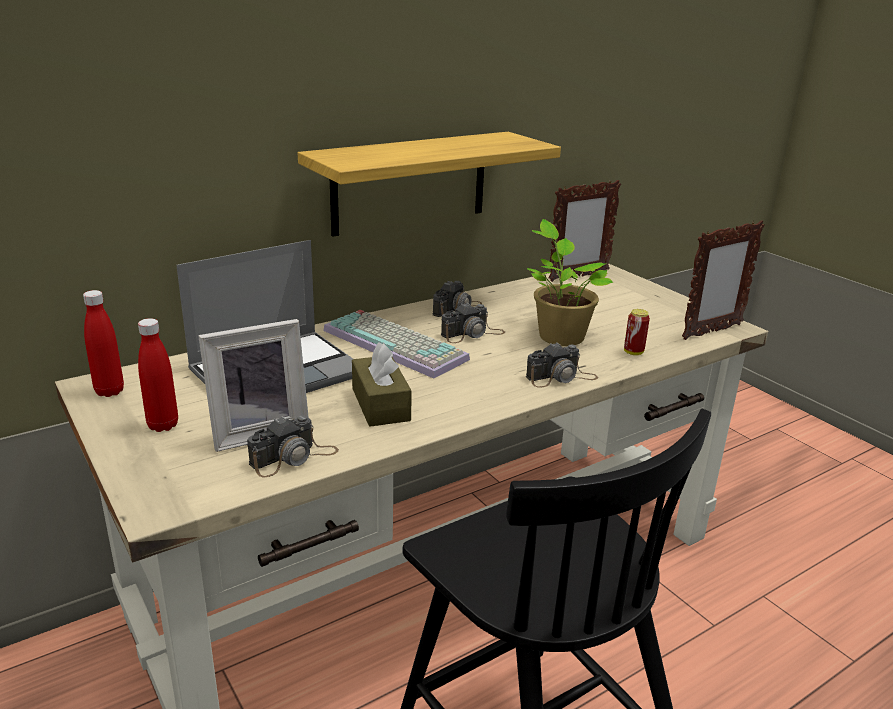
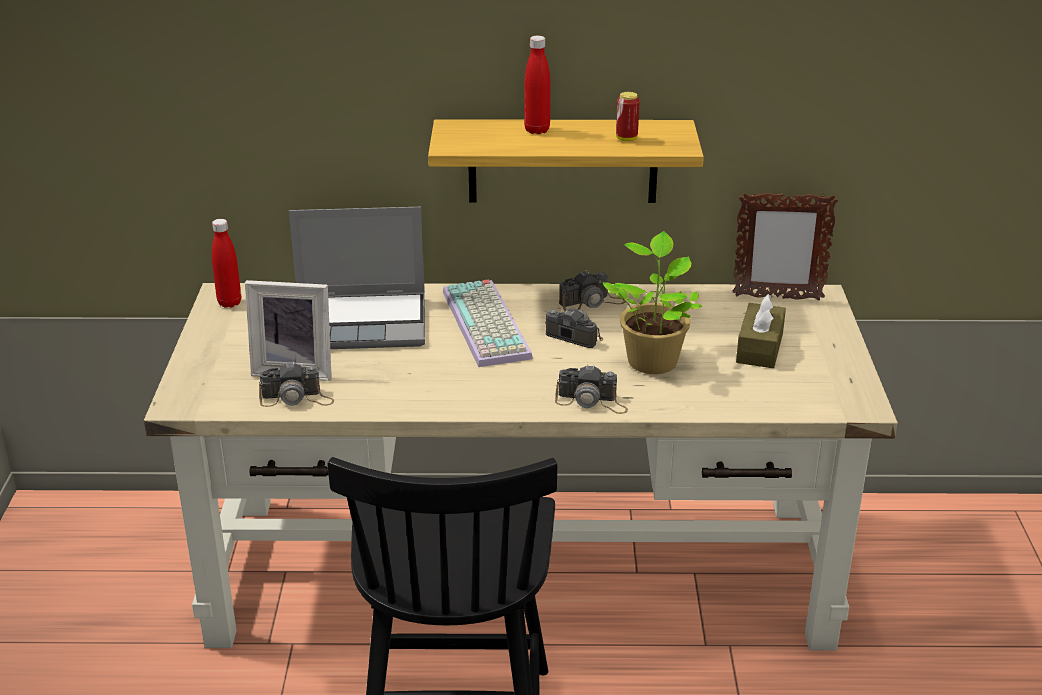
camera: 35 degrees right, 5 degrees up
red bottle [138,318,178,432] -> red bottle moved to [524,36,550,134]
brown tissue box [352,342,412,427] -> brown tissue box moved to [736,294,786,368]
camera [441,302,505,343] -> camera turned 150 degrees counterclockwise [545,308,603,348]
can [624,309,650,355] -> can moved to [616,92,640,141]
picture frame [682,220,765,340] -> none

